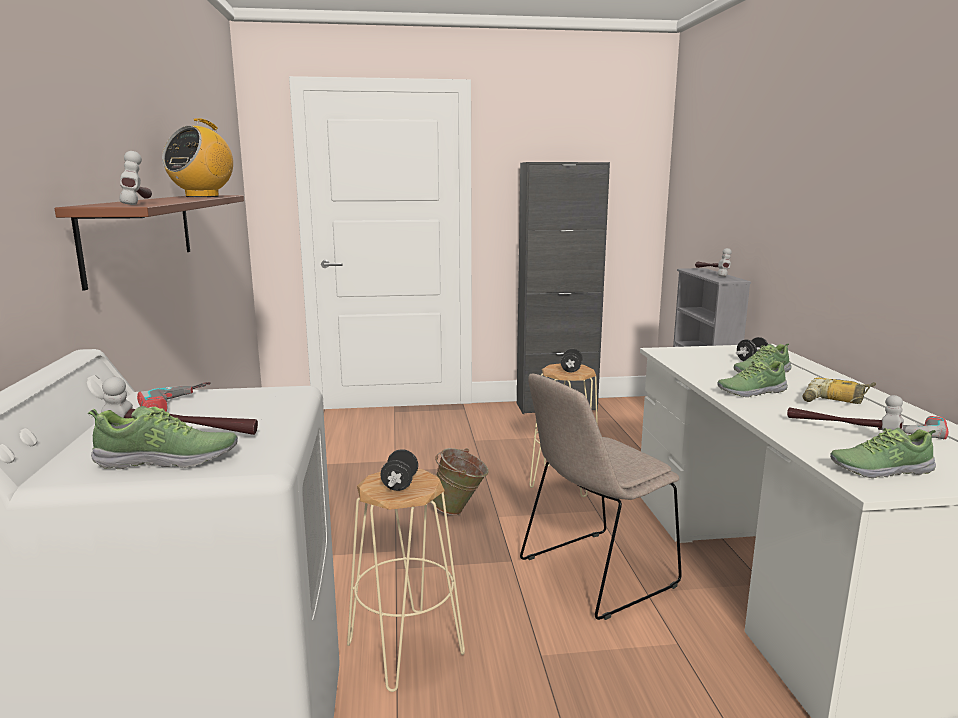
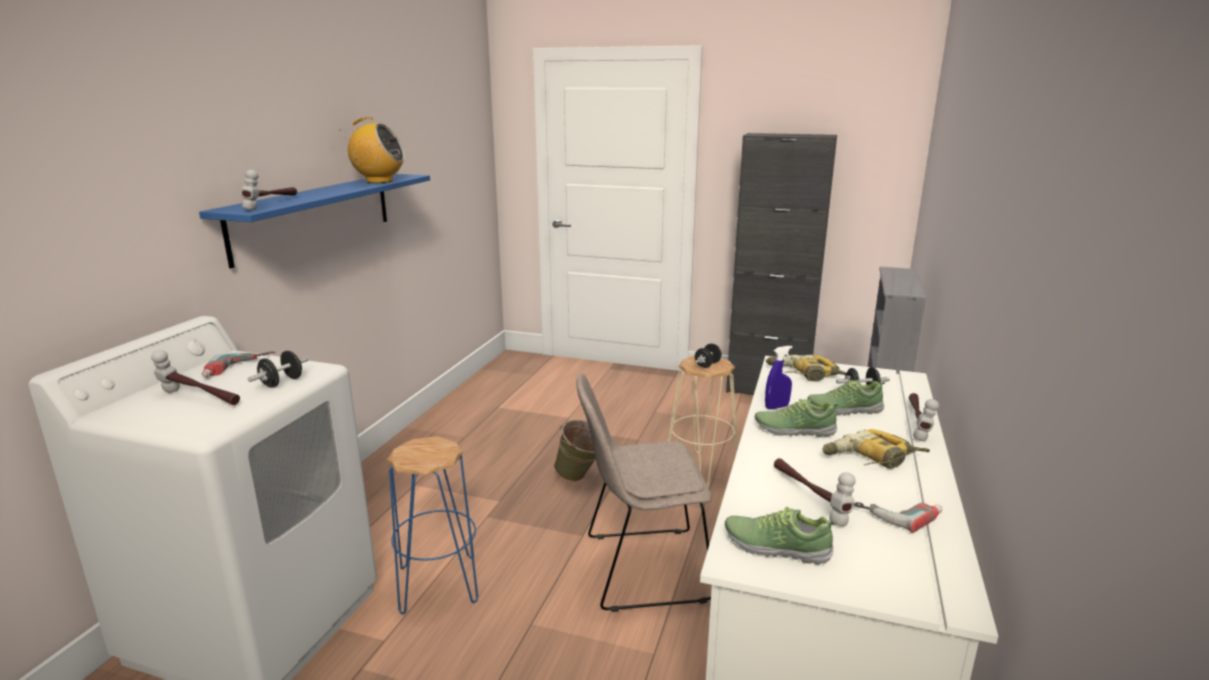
camera: 25 degrees right, 5 degrees up
brown shelf [55,195,244,290] -> blue shelf [199,174,430,268]
shoe [88,406,238,469] -> none
radio [162,118,233,197] -> radio turned 135 degrees counterclockwise [340,117,405,183]
beige stool [347,469,465,692] -> blue stool [387,436,478,614]
black dumbbell [381,449,418,491] -> black dumbbell moved to [248,351,309,388]
hammer [695,248,732,277] -> hammer moved to [909,393,939,441]
none -> blue spray bottle [765,346,793,409]
none -> power drill [766,355,846,381]

